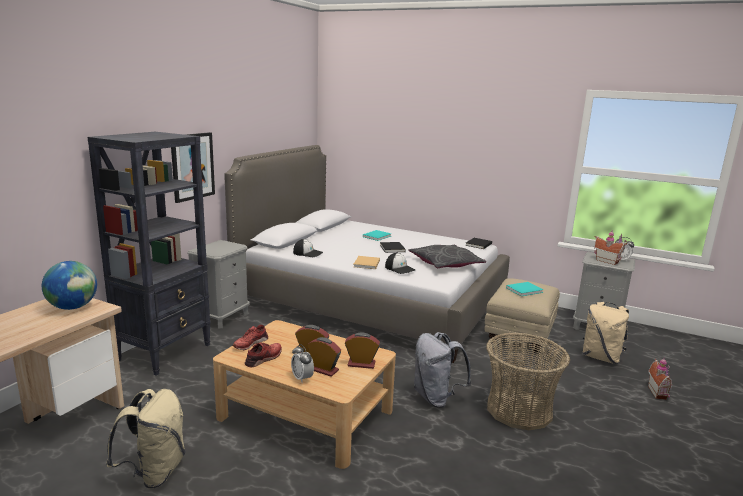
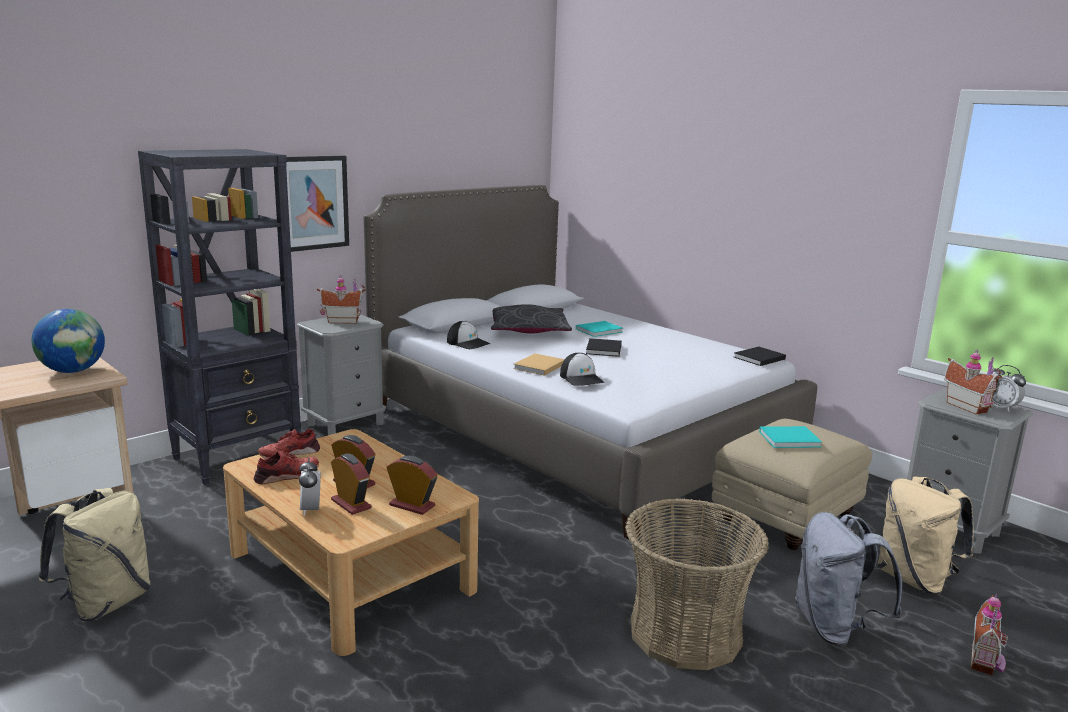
camera: 20 degrees right, 0 degrees up
grey pillow [408,245,486,268] -> grey pillow moved to [491,304,572,334]
grey backpack [414,332,471,408] -> grey backpack moved to [795,512,903,647]
none -> toy house [317,275,366,323]

